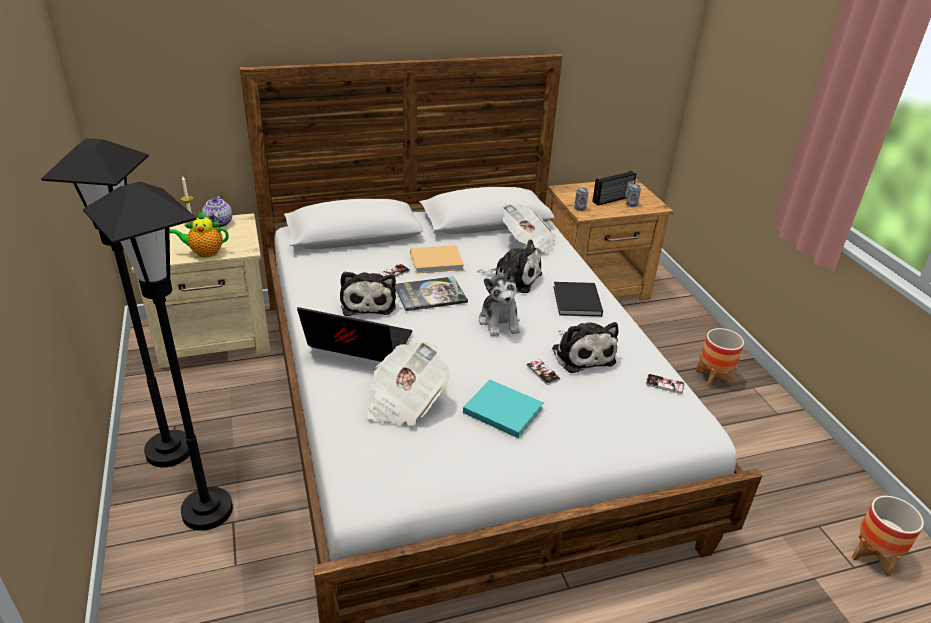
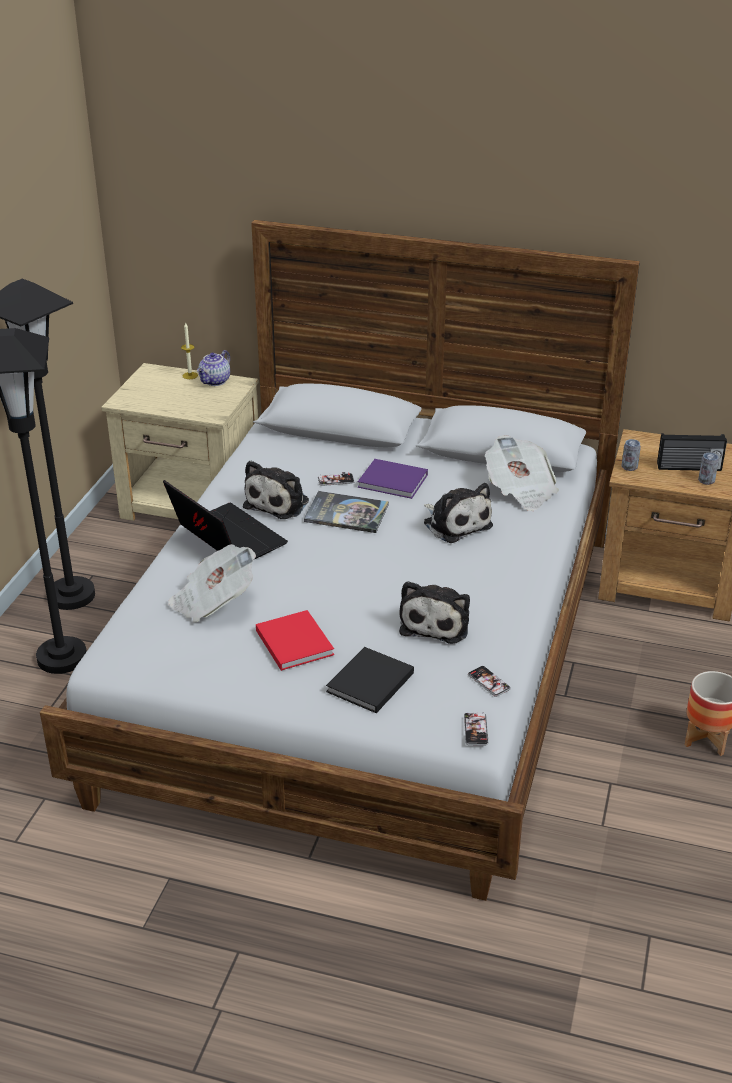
camera: 35 degrees right, 0 degrees up
teapot [169,212,229,258] -> none
beige book [410,245,464,273] -> purple book [358,459,428,499]
turquoise book [463,380,544,438] -> red book [256,610,334,671]
plush toy [479,269,520,336] -> none
phone [526,359,560,385] -> phone moved to [464,712,488,746]
black book [553,282,603,316] -> black book moved to [326,647,414,713]
planter [852,496,924,576] -> none

